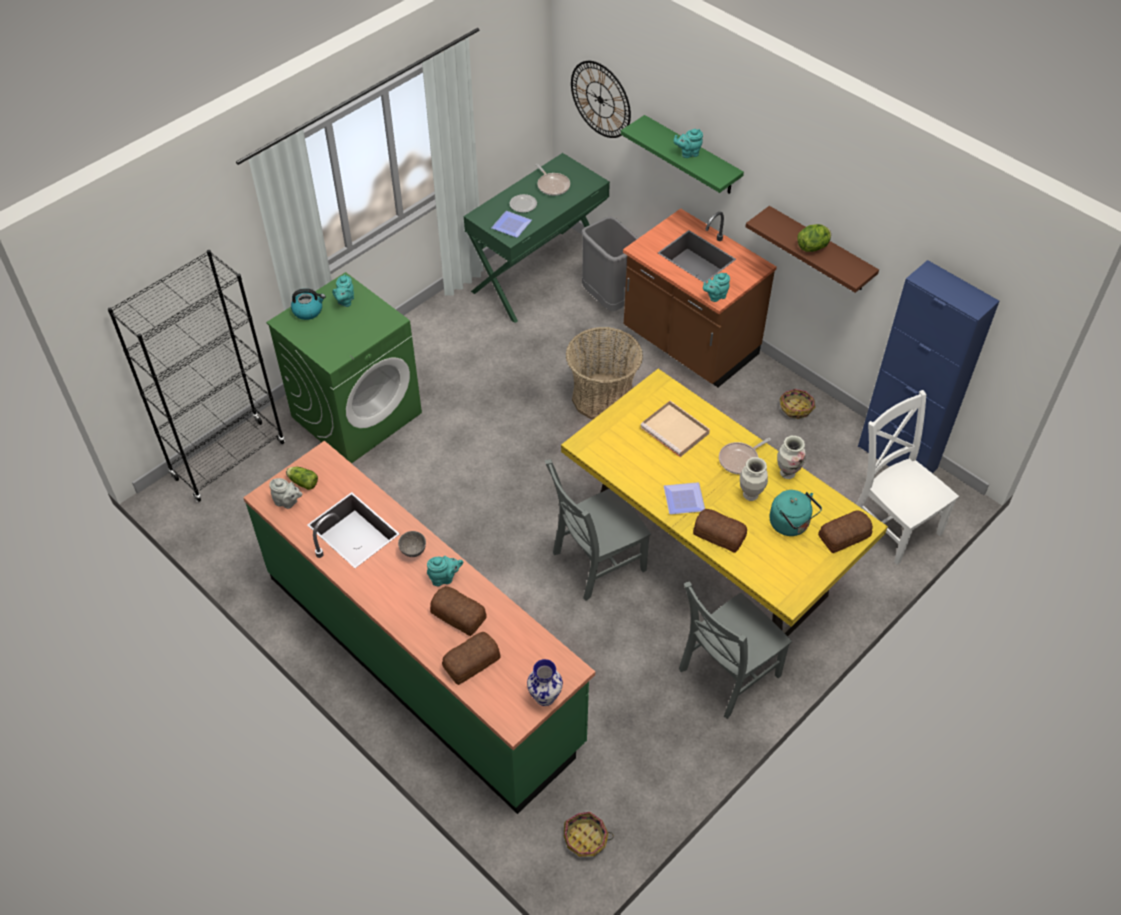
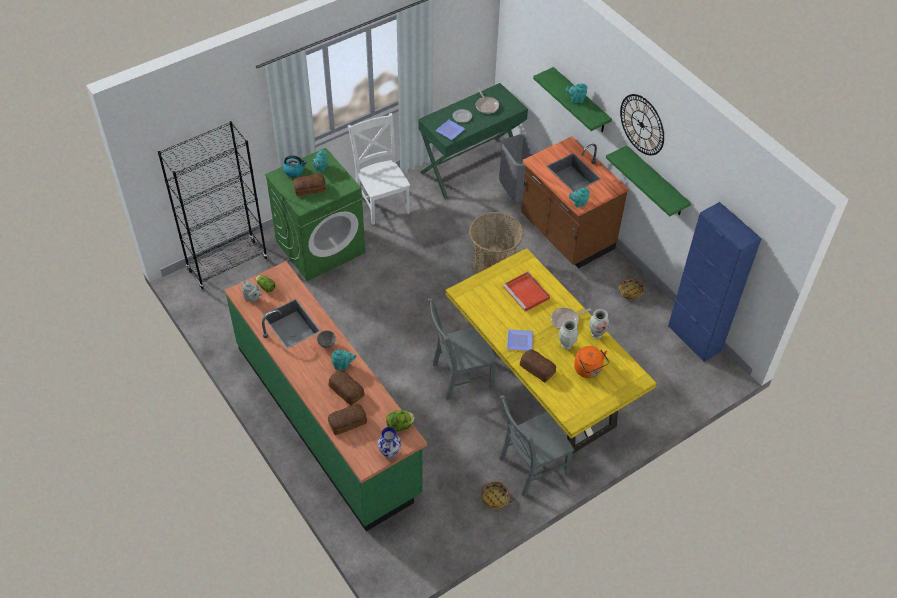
camera: 10 degrees right, 0 degrees up
basket [564,812,614,857] -> basket moved to [481,482,514,510]
wall clock [571,61,631,138] -> wall clock moved to [620,94,664,155]
beige tray [640,401,710,457] -> red tray [503,272,550,312]
brown shelf [745,206,879,293] -> green shelf [606,145,691,217]
turquoise kettle [769,490,822,536] -> orange kettle [574,346,609,378]
lettuce [797,224,831,252] -> lettuce moved to [386,410,415,432]
bread [818,510,873,553] -> bread moved to [293,174,326,196]
white chair [856,390,959,565] -> white chair moved to [348,113,410,225]

